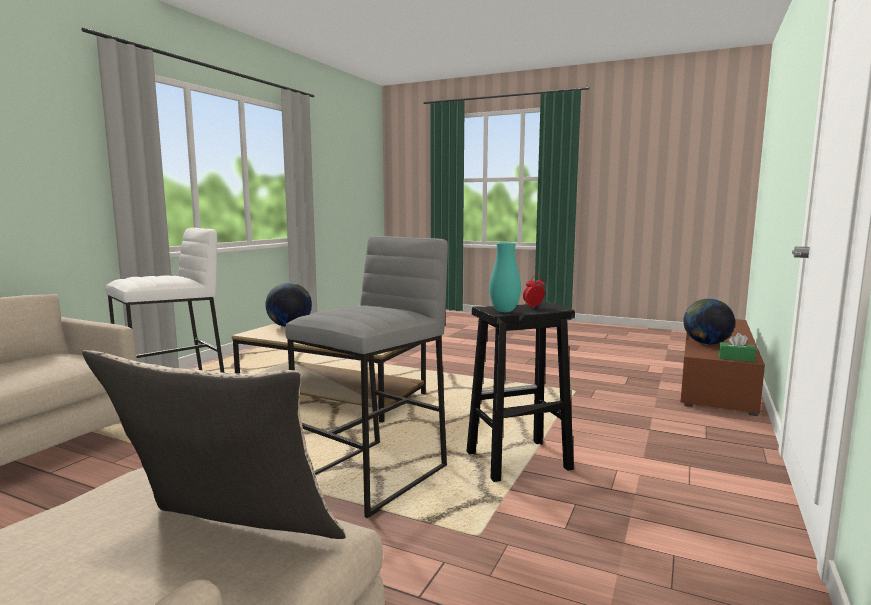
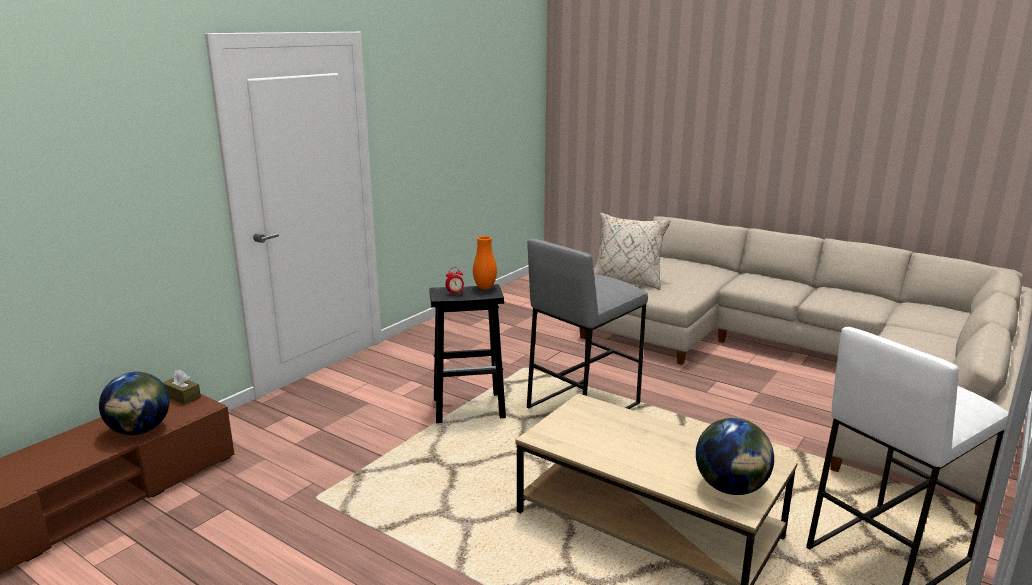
camera: 170 degrees left, 10 degrees up
turquoise vase [489,242,521,312] -> orange vase [473,236,497,289]
green tissue box [718,333,756,362] -> brown tissue box [162,370,201,405]

